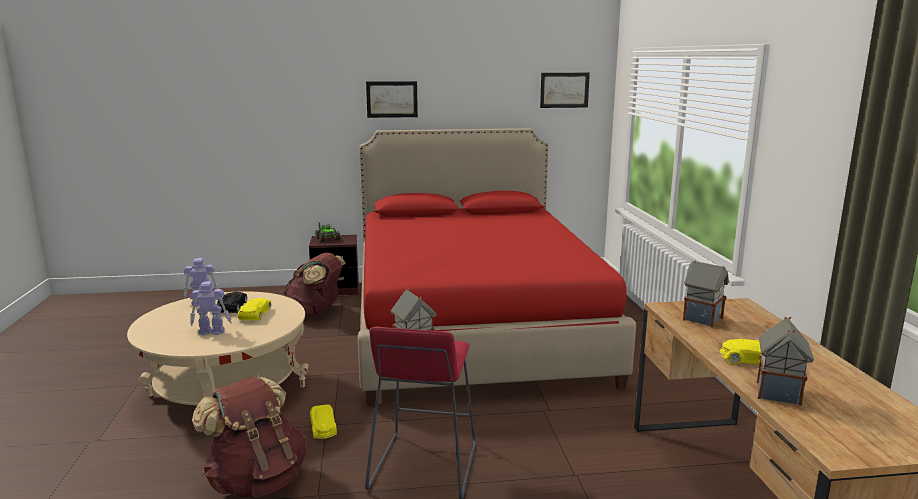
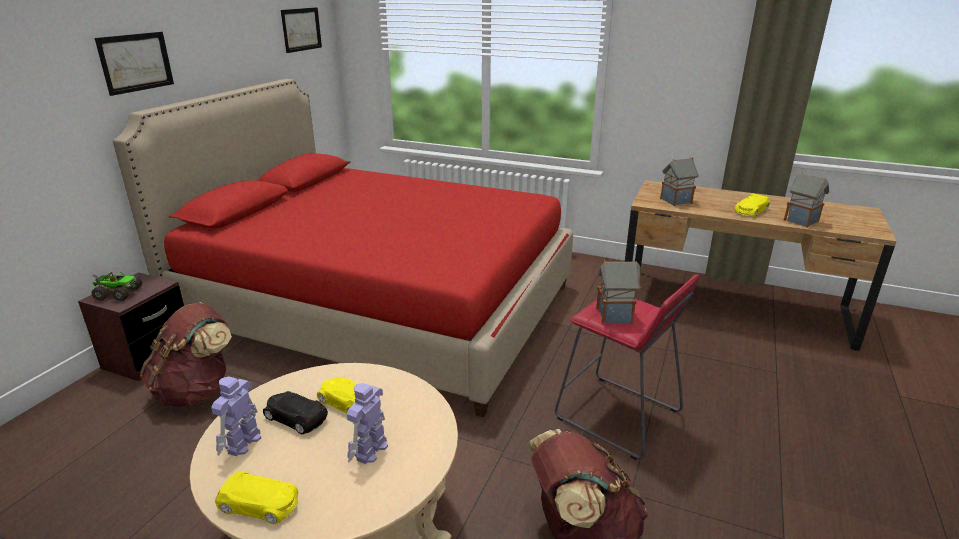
camera: 60 degrees left, 10 degrees up
yellow toy car [310,404,337,439] -> yellow toy car moved to [215,471,298,524]

